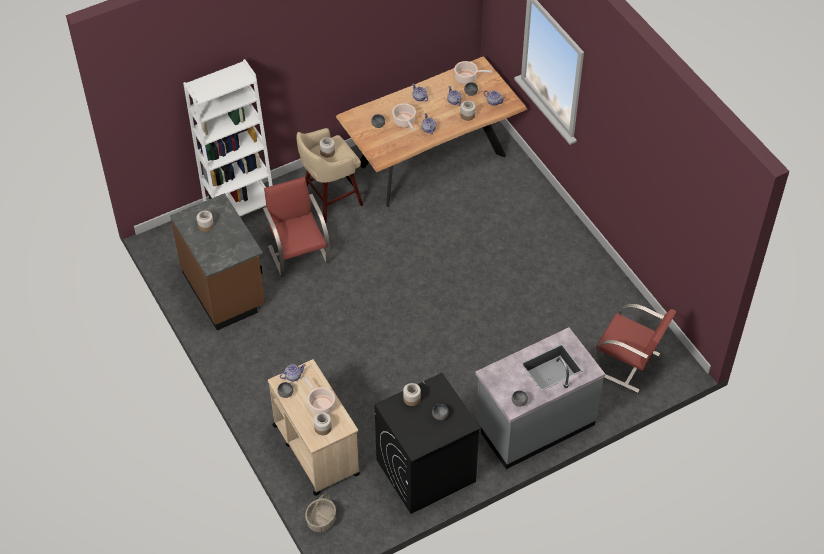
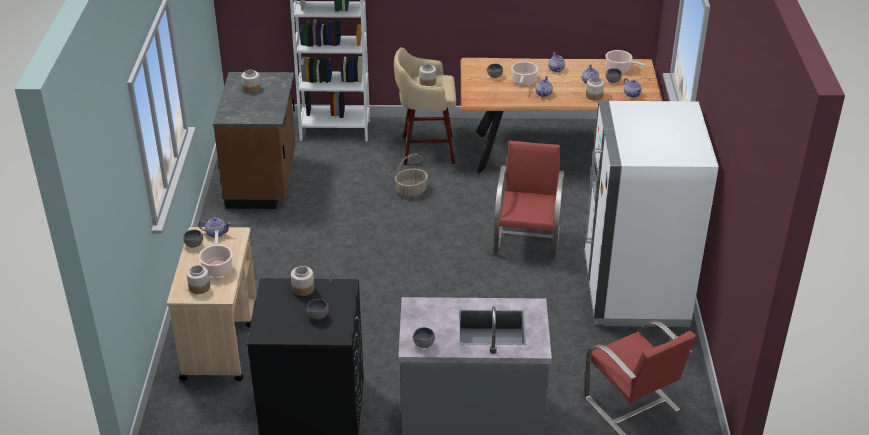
camera: 30 degrees right, 15 degrees down
red chair [263,177,330,277] -> red chair moved to [494,140,564,259]
basket [305,493,336,532] -> basket moved to [395,154,428,197]
none -> white fridge [584,101,719,327]

